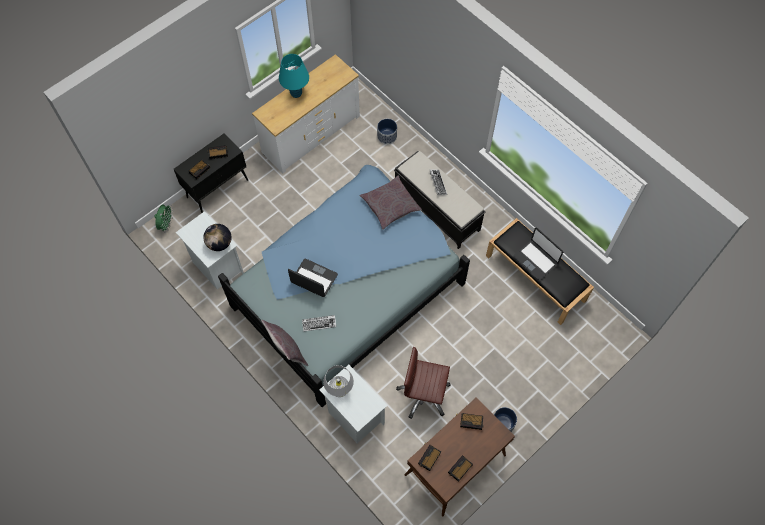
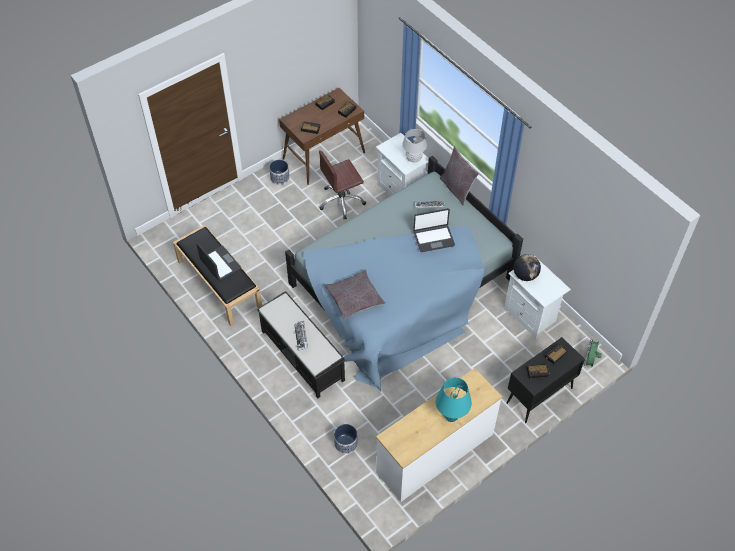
camera: 175 degrees left, 10 degrees down
laptop [288,259,338,297] -> laptop turned 45 degrees counterclockwise [413,208,455,252]
brown office chair [396,347,451,419] -> brown office chair turned 135 degrees clockwise [319,150,366,219]

